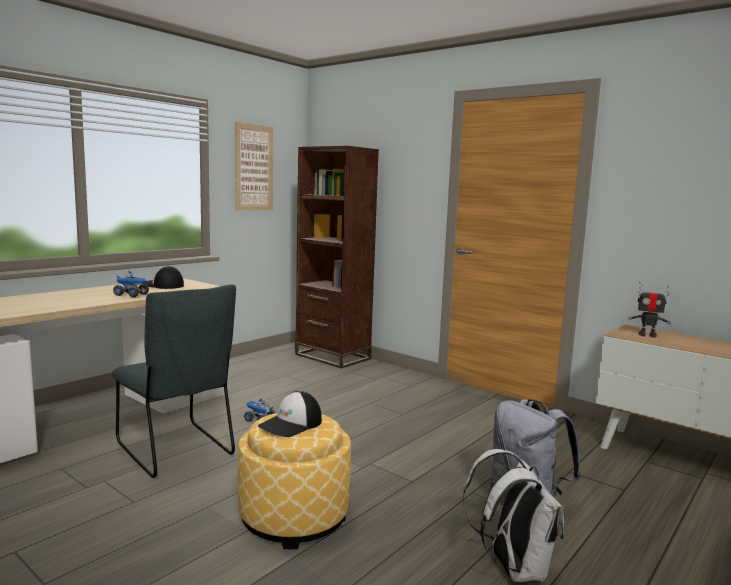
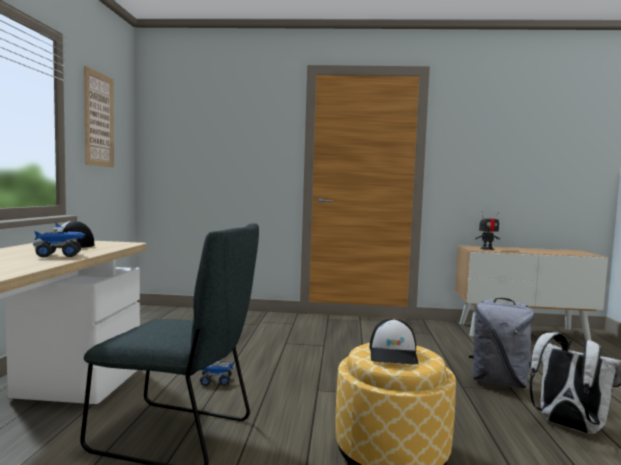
camera: 35 degrees left, 5 degrees down
brown bookcase [295,146,379,369] -> none

